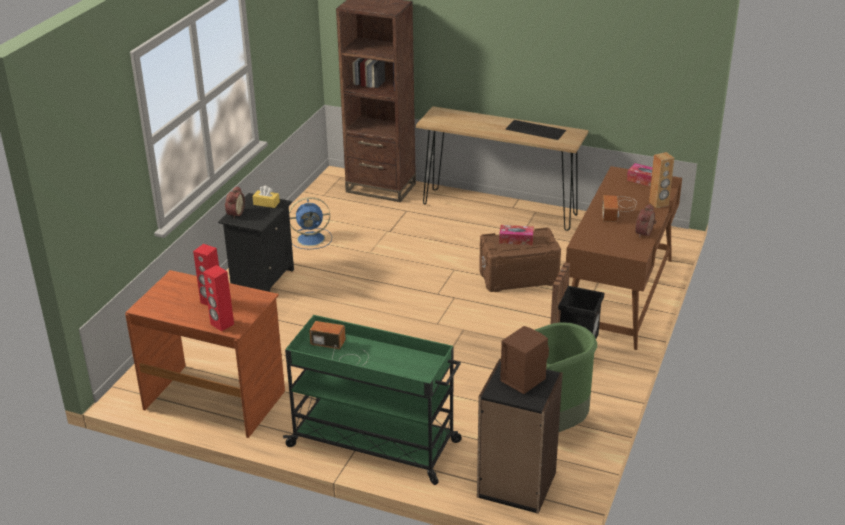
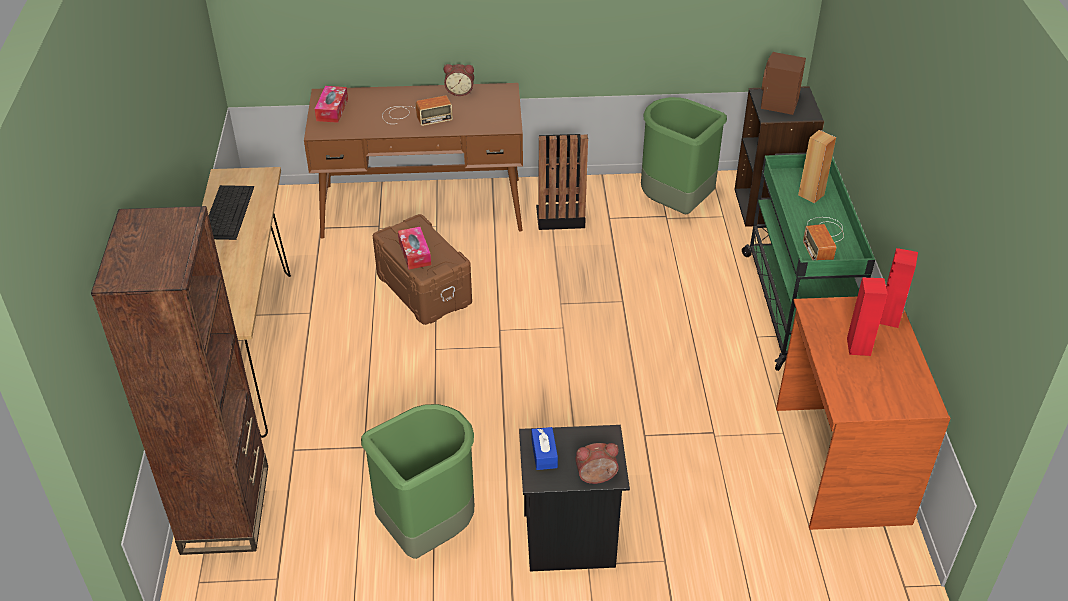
camera: 115 degrees left, 10 degrees up
yellow tissue box [253,185,280,208] -> blue tissue box [532,427,558,470]
blue fan [289,197,332,250] -> green trash can [361,404,474,559]
brown speaker [649,152,674,208] -> brown speaker moved to [798,130,836,203]

